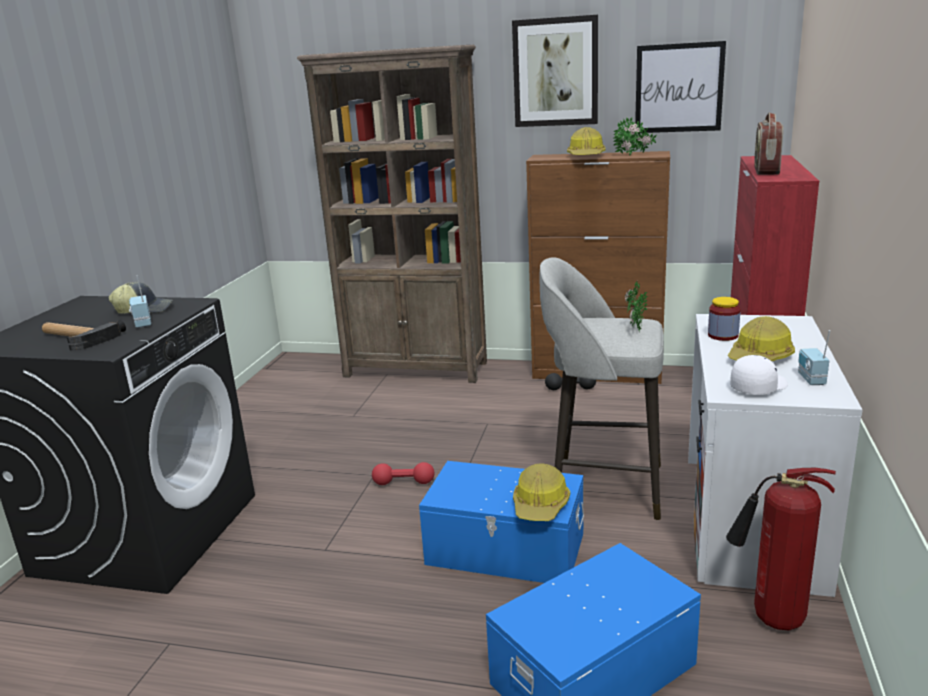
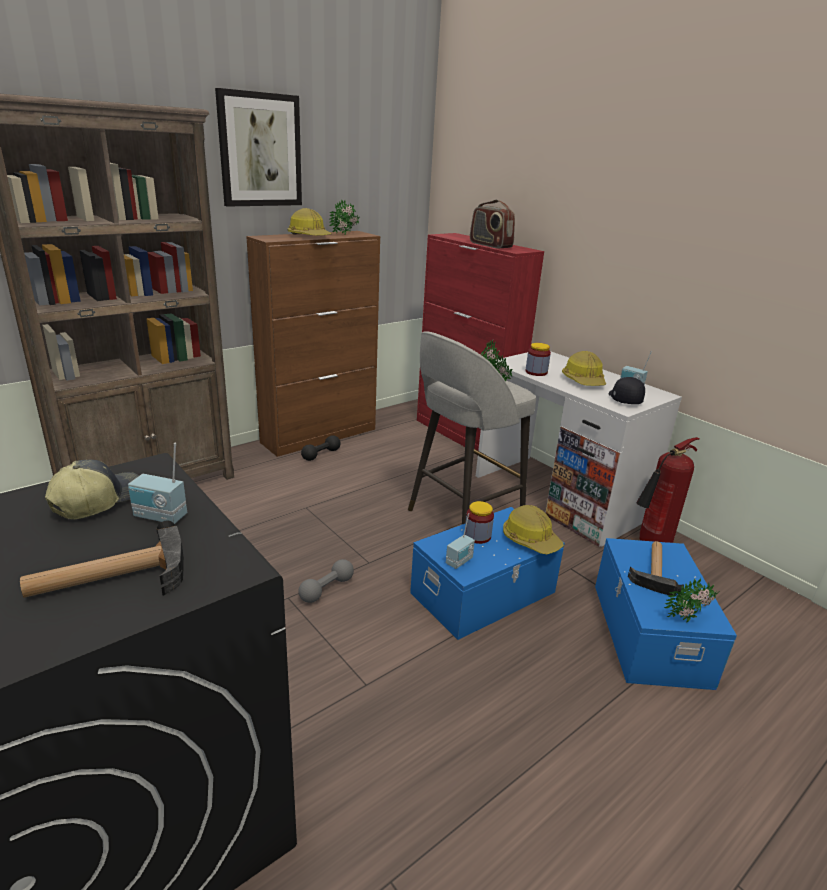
camera: 55 degrees left, 5 degrees up
red dumbbell [372,462,435,485] -> grey dumbbell [298,559,354,603]
picture [635,41,726,133] -> none
white cap [730,355,788,395] -> black cap [609,377,645,404]
none -> radio [446,513,475,569]
none -> jar [465,501,494,544]
none -> hammer [628,541,684,596]
none -> potted plant [664,578,719,623]

